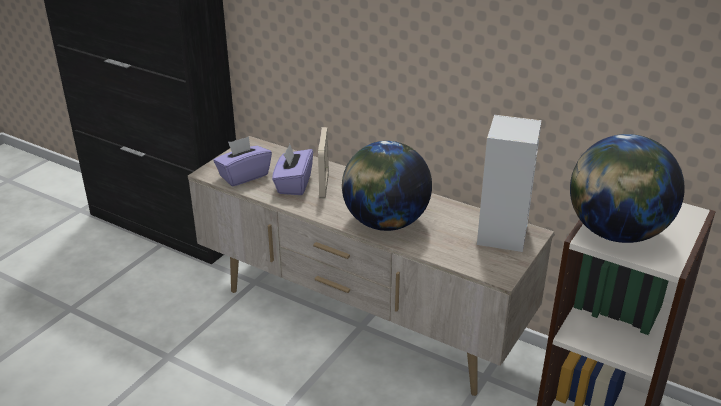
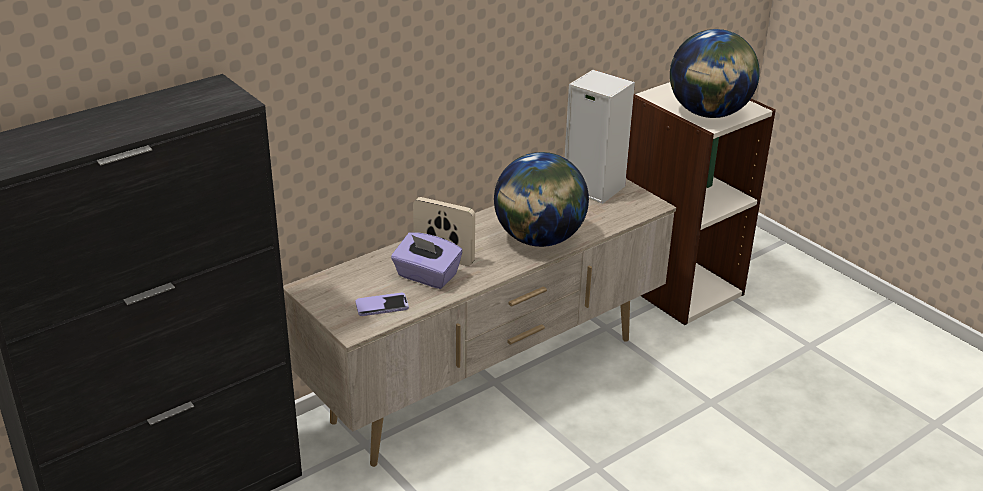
camera: 70 degrees left, 0 degrees up
purple tissue box [213,136,272,187] -> phone [356,293,409,316]

